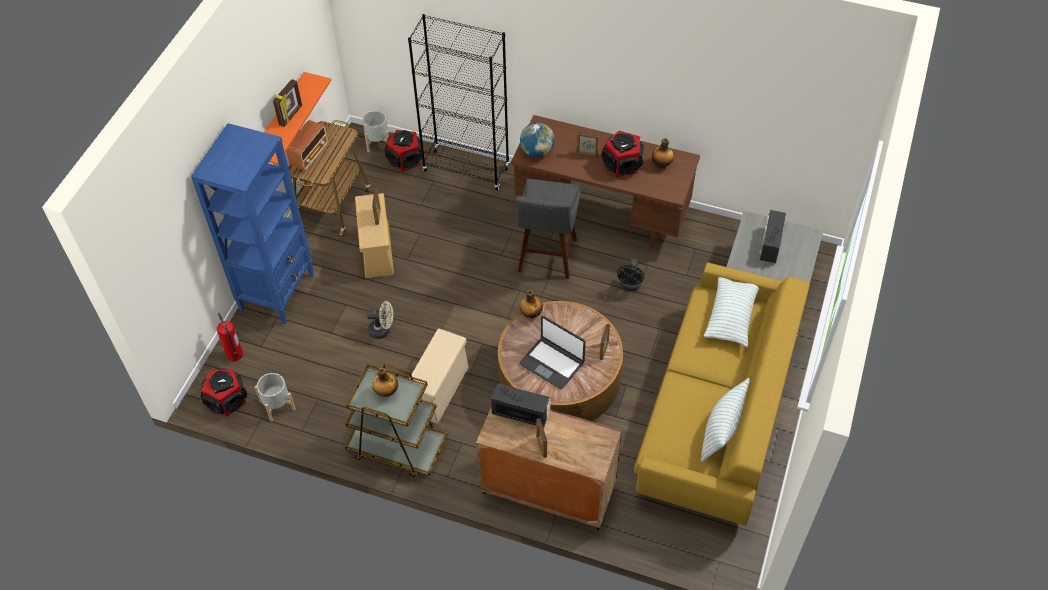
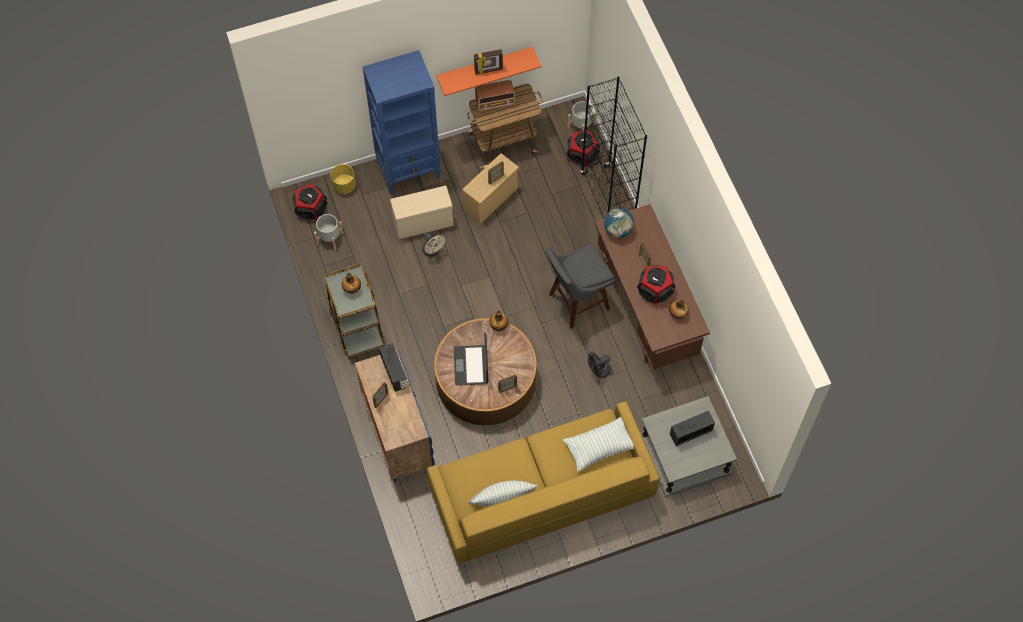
camera: 50 degrees right, 10 degrees up
fire extinguisher [217,313,243,361] -> yellow planter [331,164,356,194]
beige storage box [409,329,469,424] -> beige storage box moved to [390,186,454,239]
brown cabinet [476,407,622,530] -> blue cabinet [355,349,435,482]

